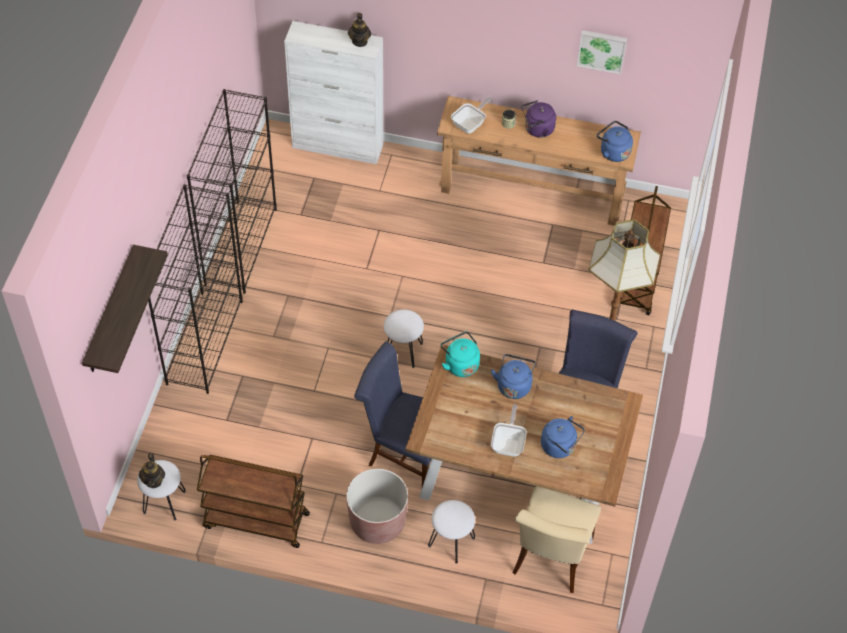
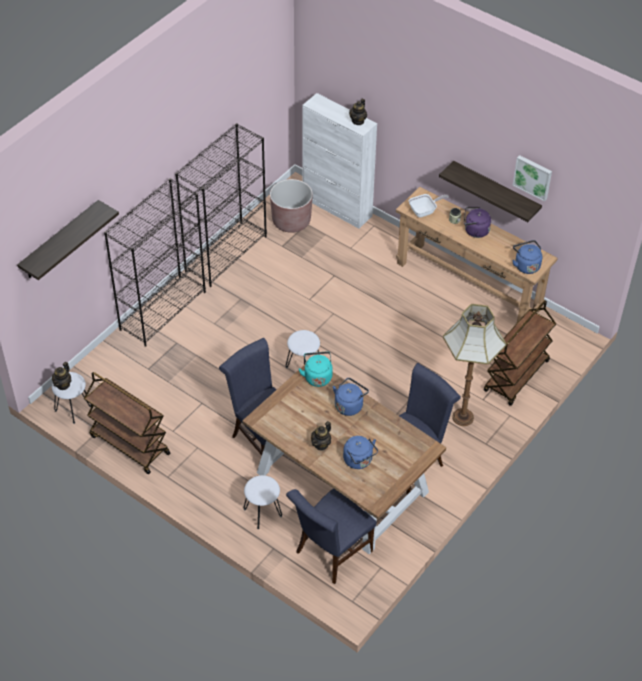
camera: 25 degrees right, 5 degrees down
brown planter [346,469,408,544] -> brown planter moved to [270,179,313,233]
frying pan [491,405,527,456] -> teapot [311,421,331,451]
beige chair [512,486,601,593] -> blue chair [286,488,377,584]
none -> shelf [439,161,542,222]

